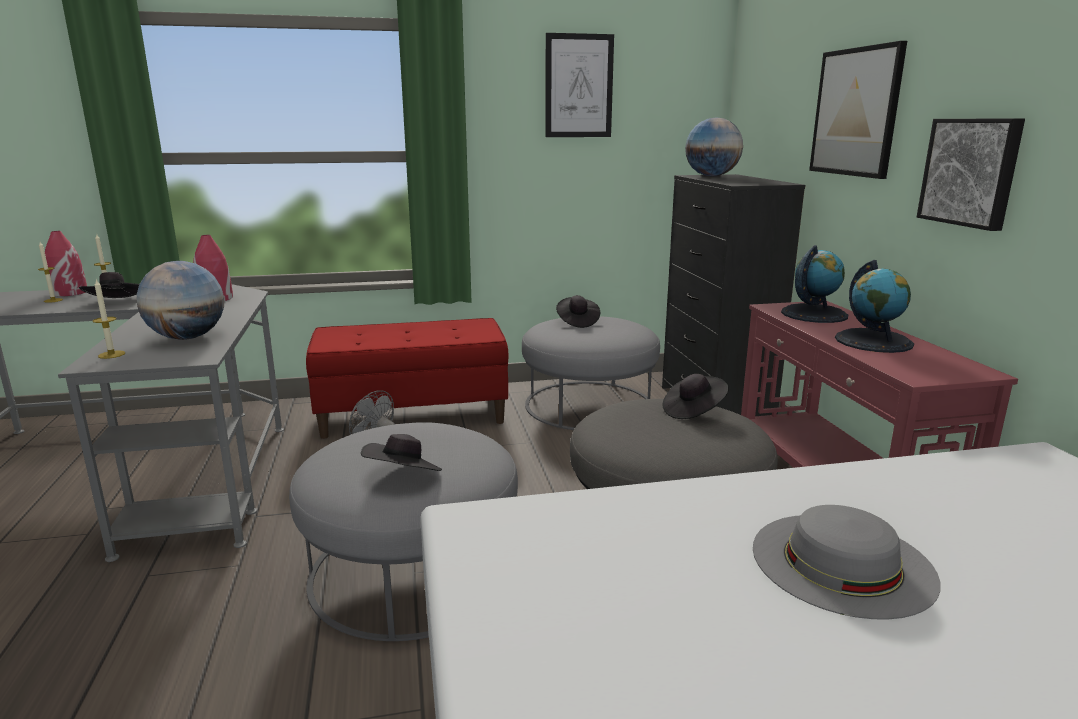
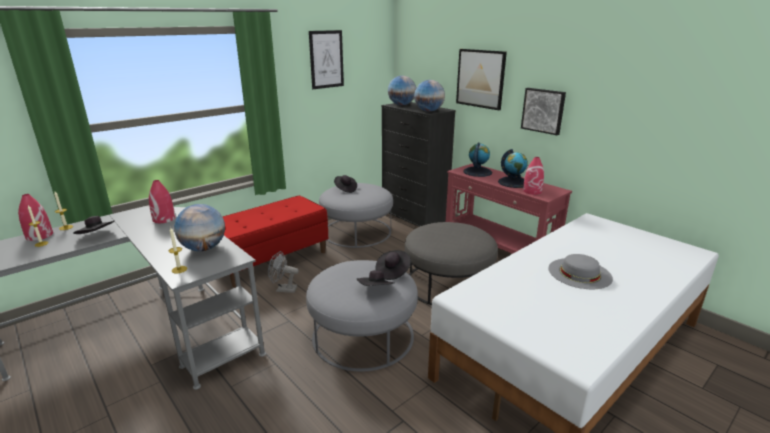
camera: 30 degrees left, 5 degrees up
black hat [663,374,729,419] -> black hat moved to [375,250,411,280]
none -> globe [414,80,445,112]
none -> red vase [523,157,544,195]

